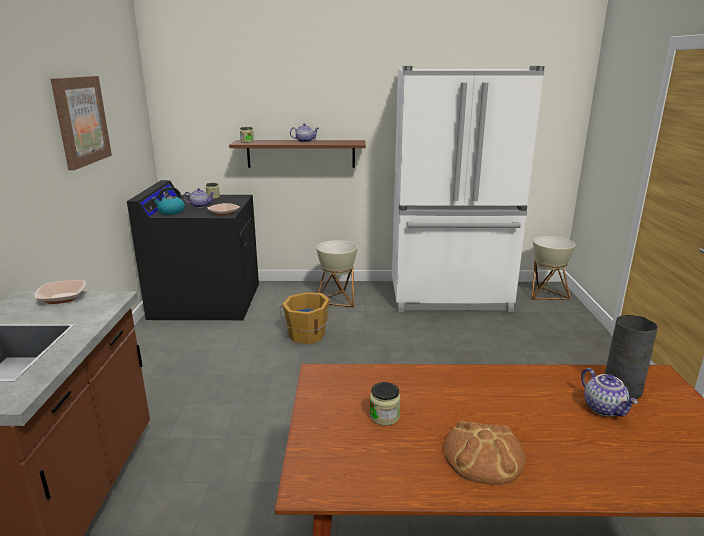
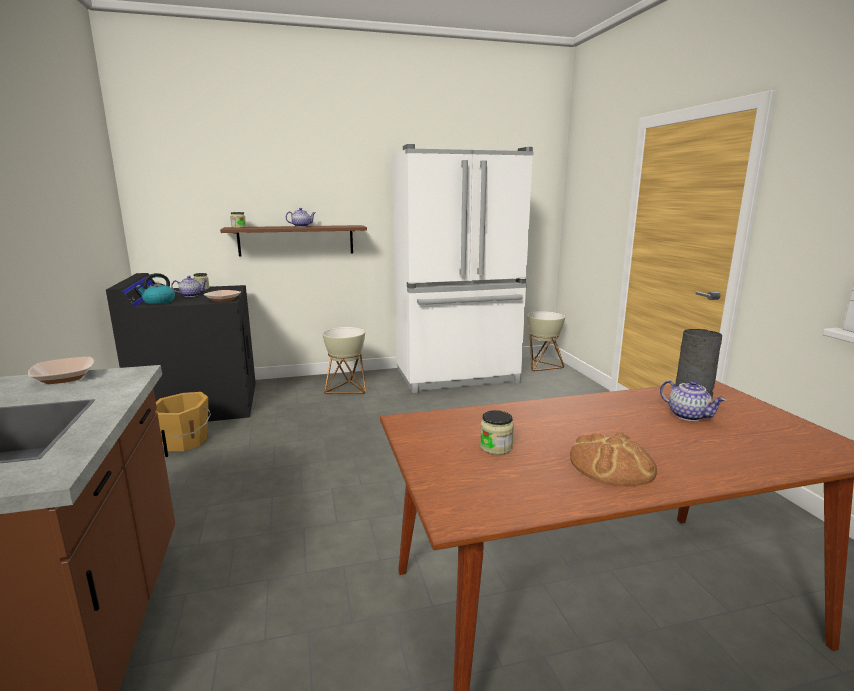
camera: 15 degrees left, 5 degrees down
picture [51,76,112,170] -> none
orange bucket [280,292,332,344] -> orange bucket moved to [155,392,211,451]

